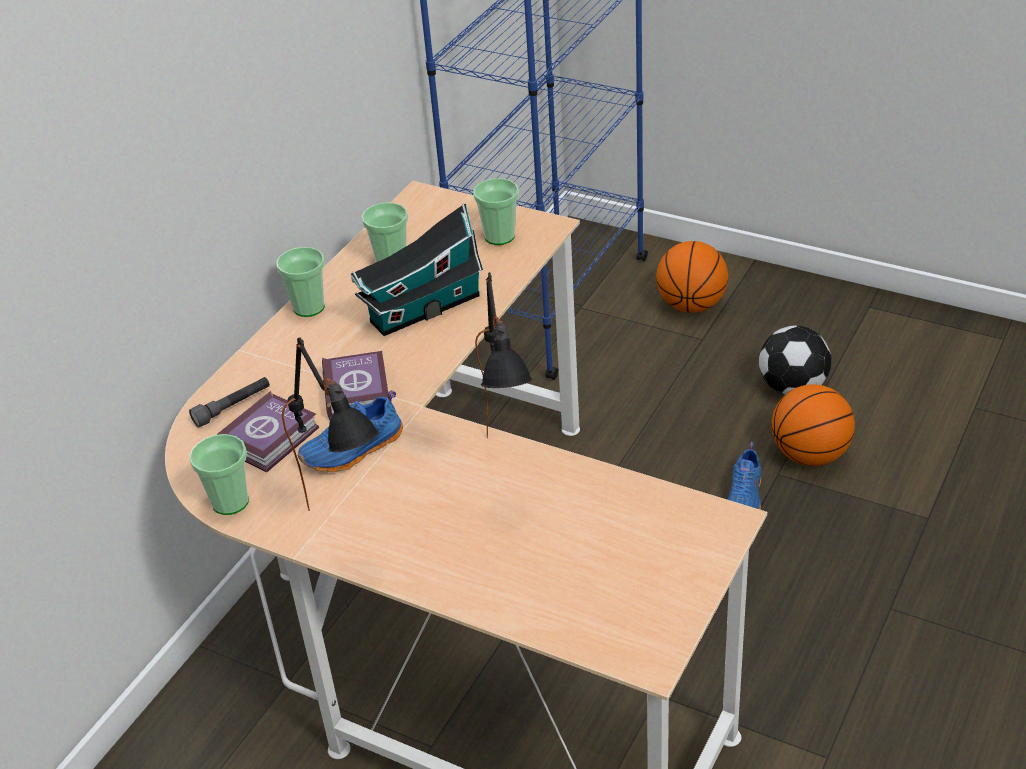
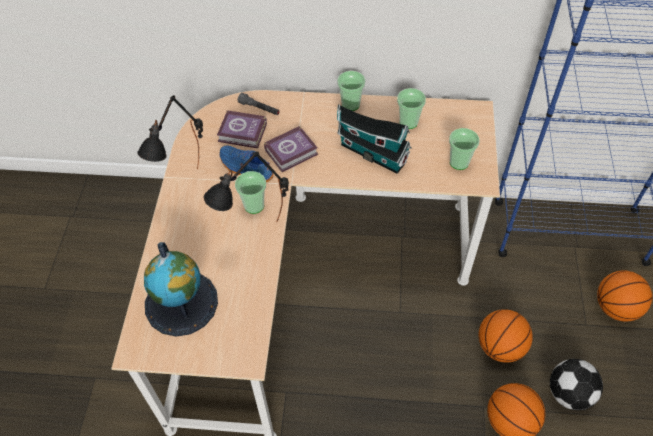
camera: 65 degrees right, 15 degrees up
cup [189,434,249,515] -> cup moved to [235,171,266,214]
blue shoe [728,442,761,510] -> none
none -> globe [144,242,218,337]
none -> basketball [479,309,533,363]

